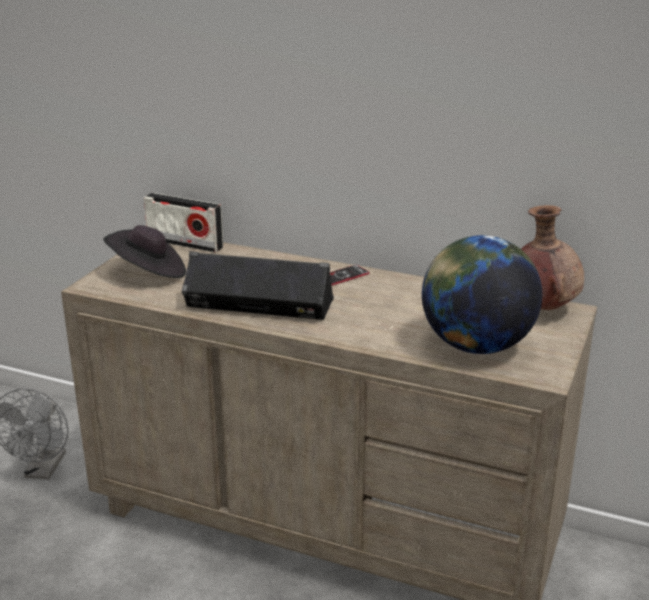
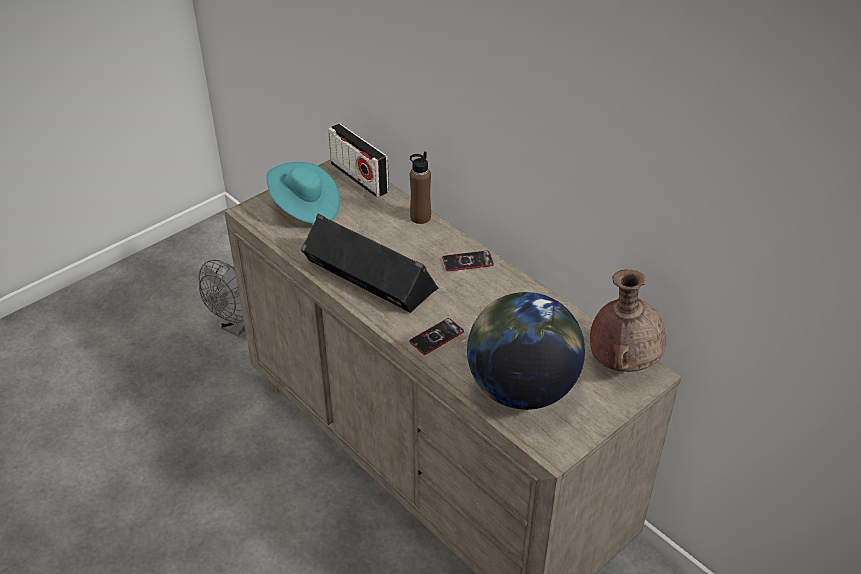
camera: 25 degrees right, 15 degrees up
black hat [103,225,186,278] -> turquoise hat [266,162,340,224]
none -> phone [409,318,464,355]
none -> brown bottle [410,151,431,224]

